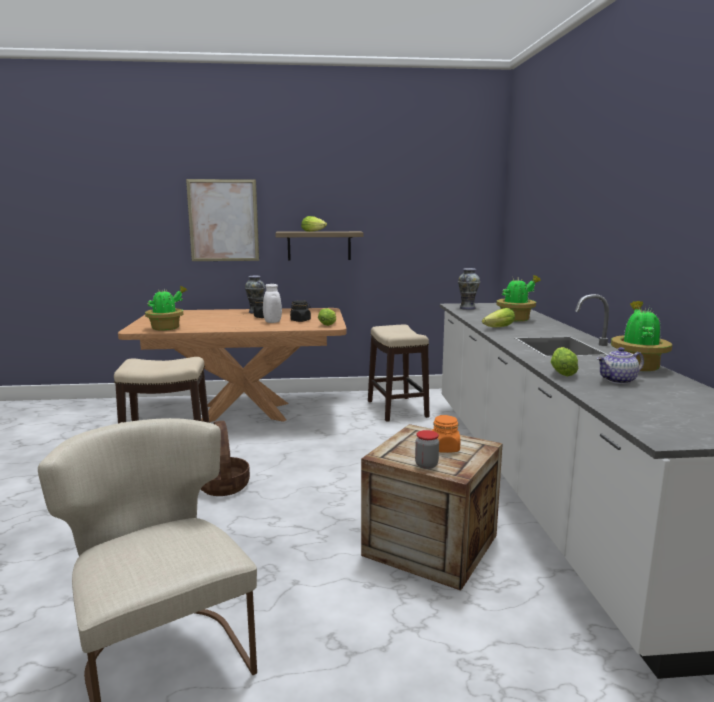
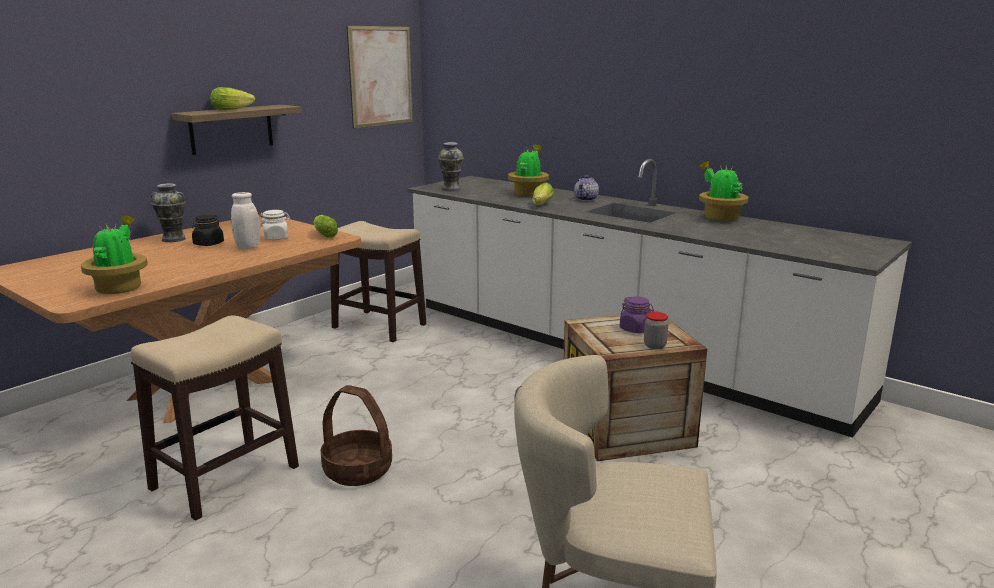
camera: 45 degrees left, 5 degrees up
picture [186,179,259,261] -> picture moved to [347,26,413,128]
black jar [290,300,311,322] -> white jar [260,210,290,240]
orange jar [432,415,460,453] -> purple jar [620,296,654,333]
lettuce [551,347,578,377] -> none
teapot [597,347,644,384] -> teapot moved to [574,175,599,201]

